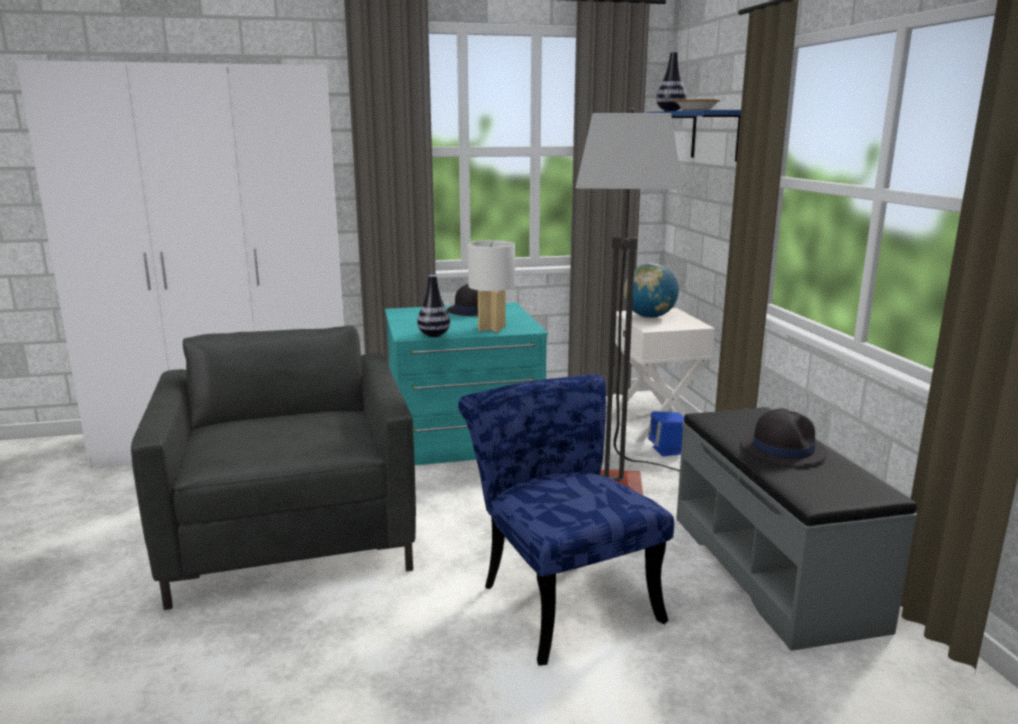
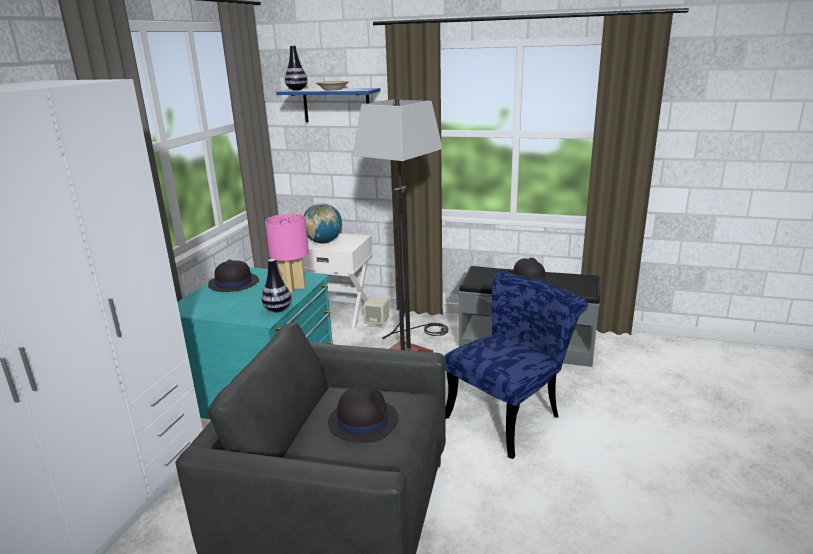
camera: 60 degrees left, 5 degrees up
blue chair [458,374,674,665] -> blue chair turned 135 degrees clockwise [444,272,588,459]
white table lamp [468,240,515,333] -> pink table lamp [265,214,309,293]
blue speaker [648,412,684,457] -> beige speaker [364,297,389,328]
none -> black hat [328,387,399,443]

